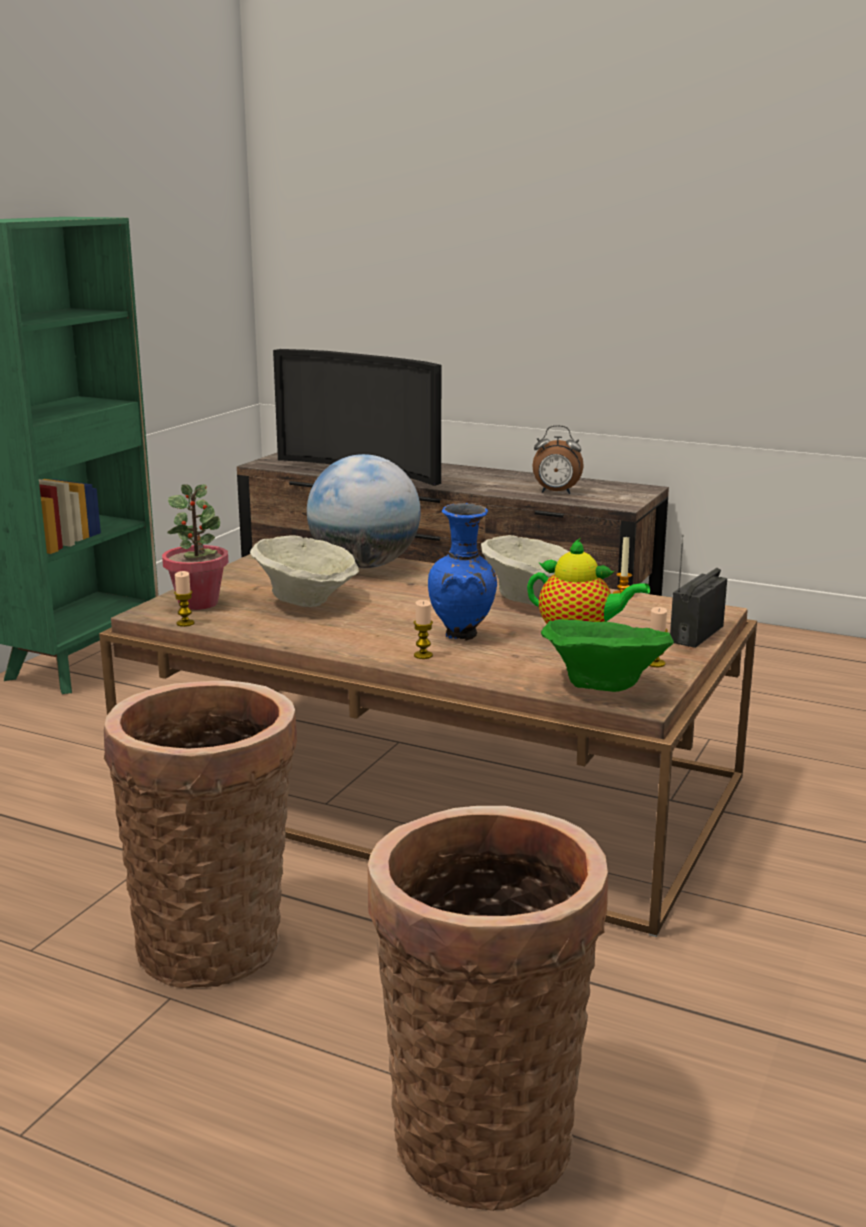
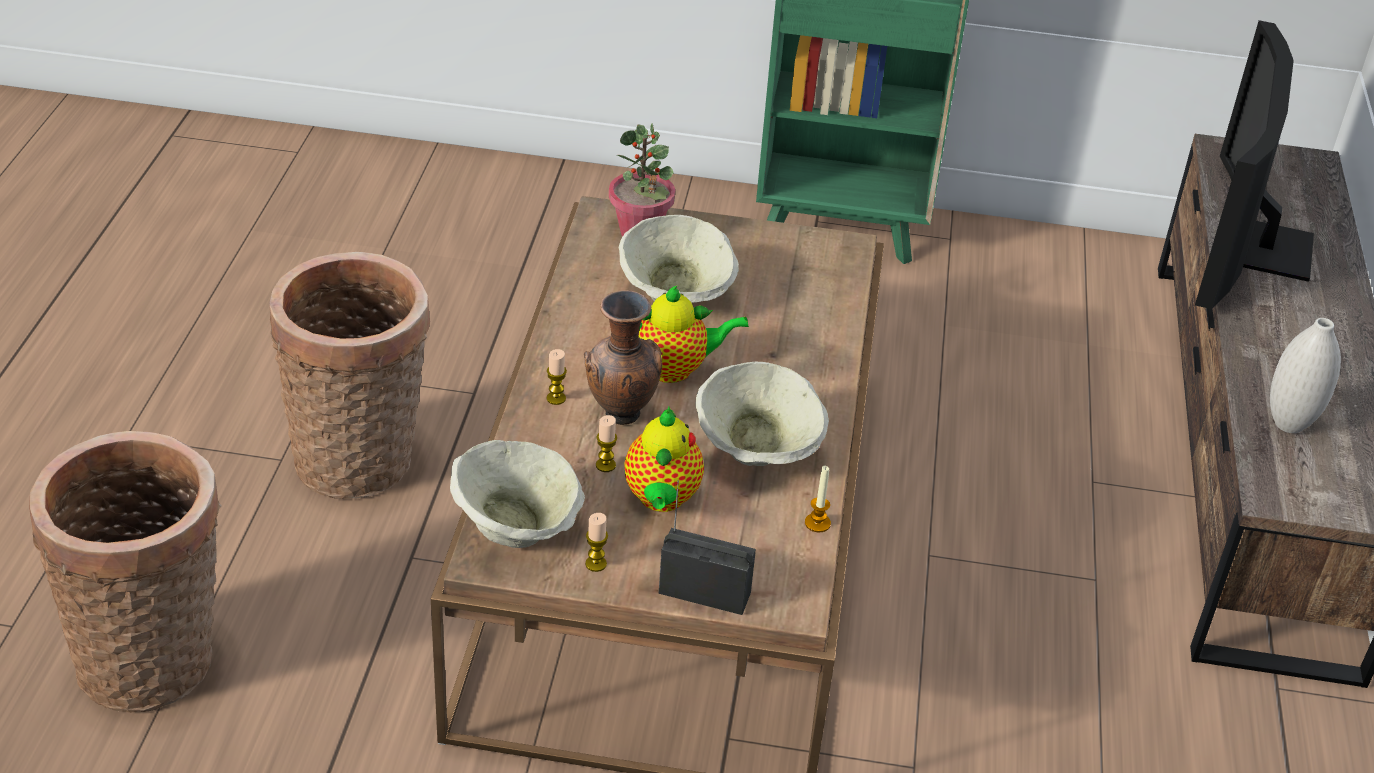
camera: 70 degrees right, 20 degrees up
candle [174,571,194,627] -> candle moved to [596,415,617,472]
globe [307,454,421,568] -> none
blue vase [428,503,497,641] -> brown vase [584,290,662,425]
alarm clock [532,425,584,494] -> white vase [1270,318,1341,433]
green bowl [541,619,674,692] -> beige bowl [450,440,585,548]
none -> teapot [639,286,749,383]

